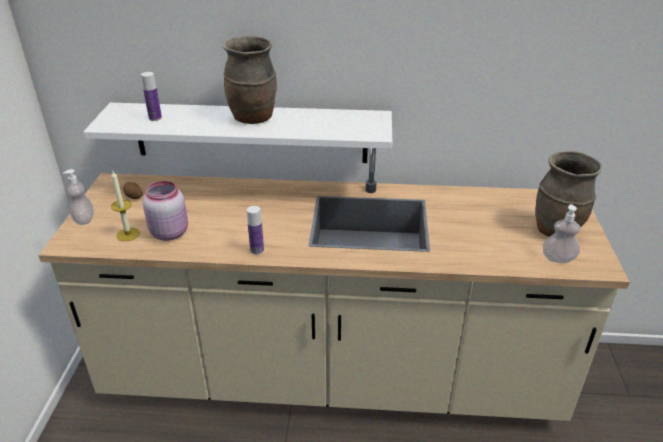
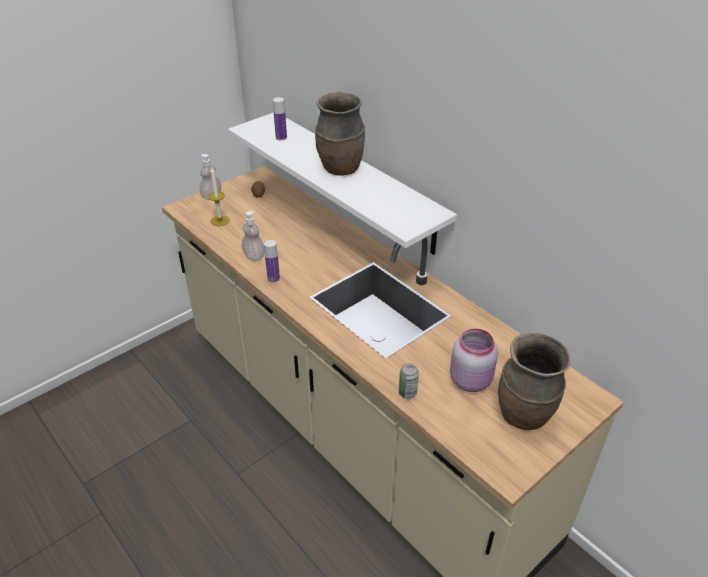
camera: 45 degrees right, 5 degrees up
pink jar [143,181,188,241] -> pink jar moved to [450,328,498,392]
soap dispenser [543,204,580,263] -> soap dispenser moved to [242,211,265,261]
none -> can [399,364,419,399]

